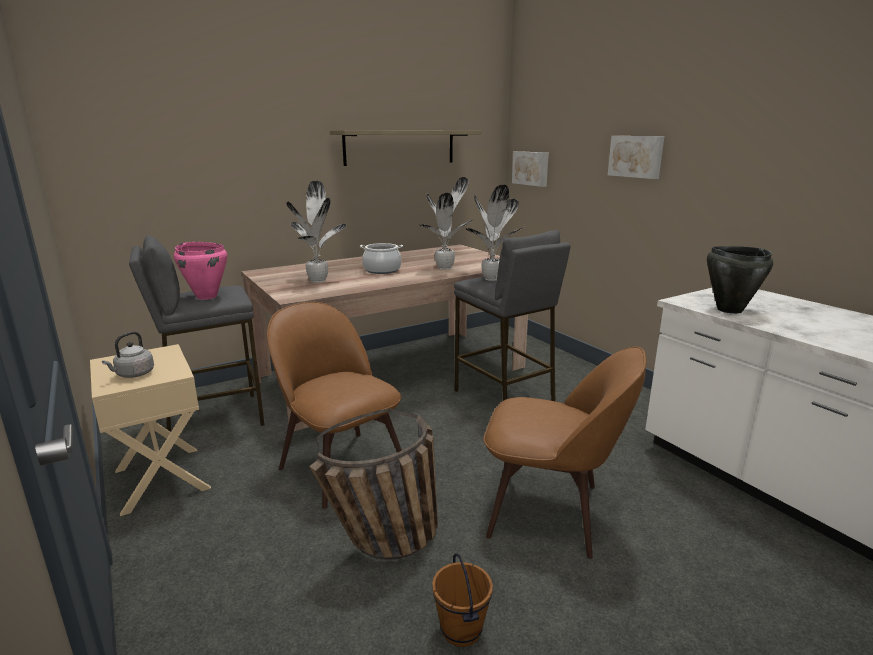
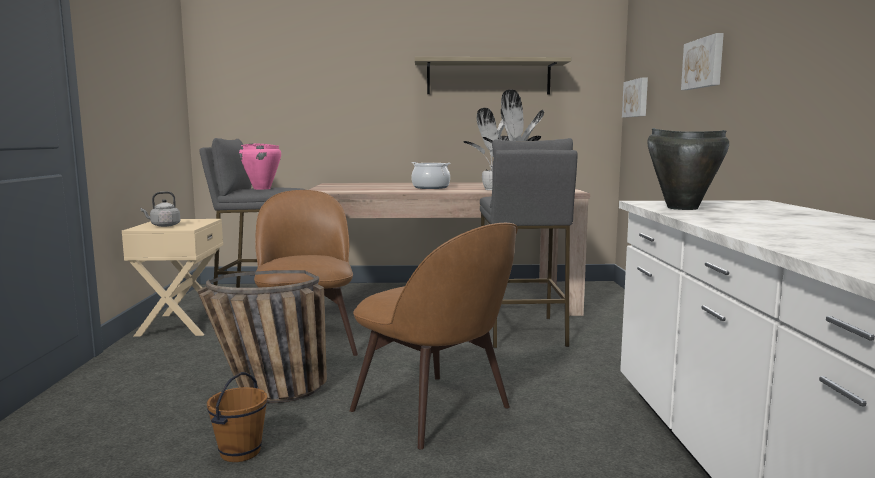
camera: 30 degrees right, 10 degrees down
potted plant [286,181,347,283] -> none

